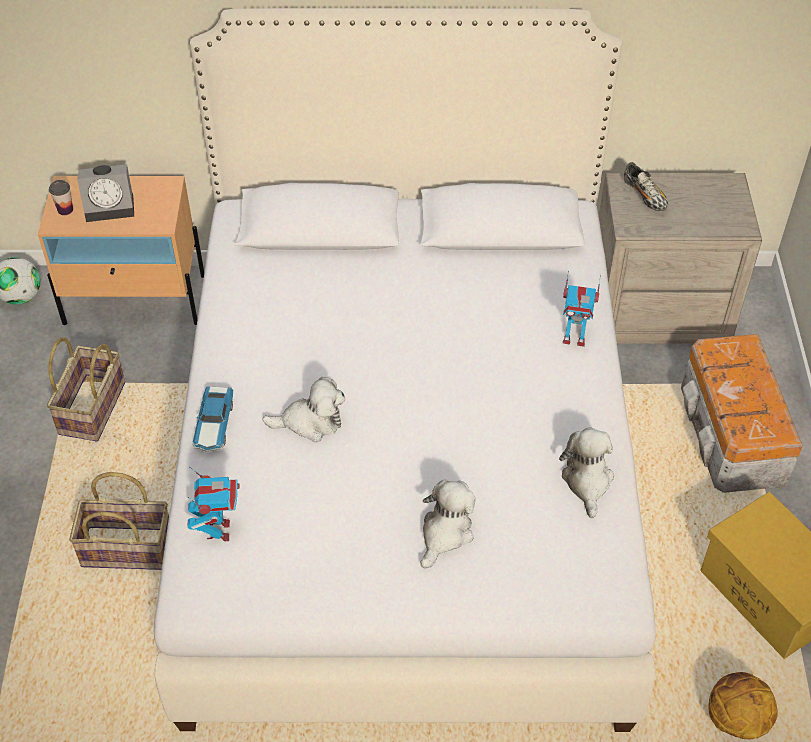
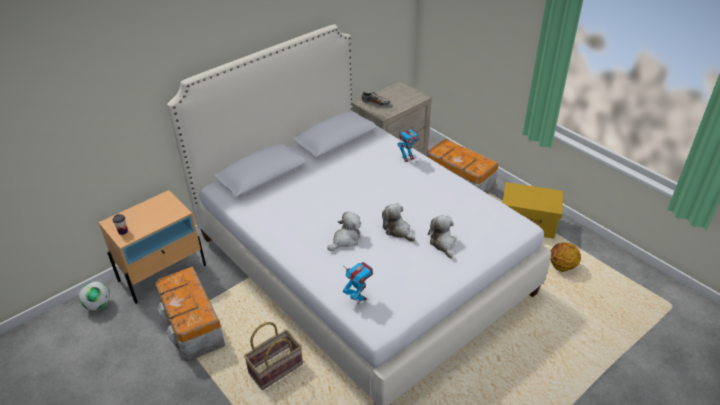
camera: 40 degrees left, 10 degrees down
basket [47,337,125,441] -> storage box [155,266,225,361]
alarm clock [77,164,134,222] -> none
toy car [193,386,233,452] -> none
plush toy [559,427,614,518] -> plush toy moved to [382,203,415,242]

